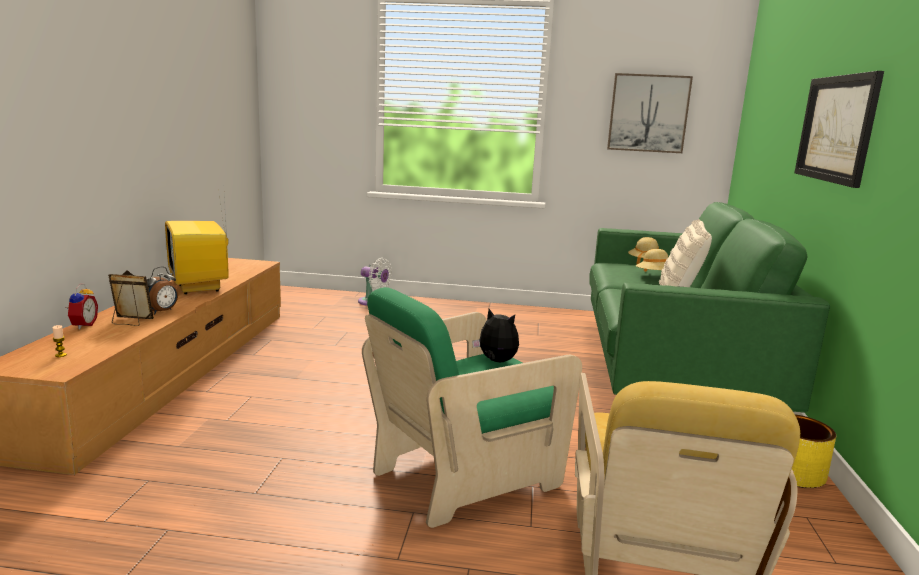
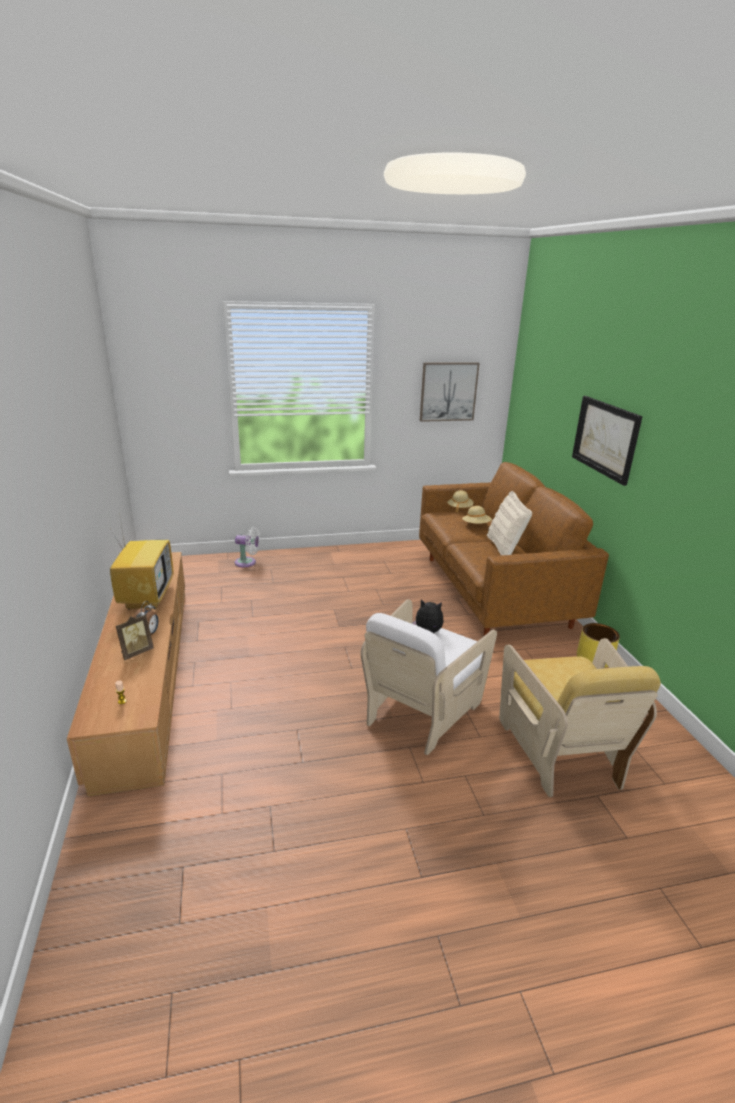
camera: 20 degrees left, 10 degrees up
alarm clock [65,284,98,330] -> none
picture frame [108,270,154,326] -> picture frame turned 150 degrees clockwise [116,614,154,660]
television [165,195,229,294] -> television turned 135 degrees counterclockwise [110,513,174,610]
green armchair [362,287,582,528] -> white armchair [360,599,497,755]
green sofa [589,202,830,413] -> brown sofa [419,462,609,636]

